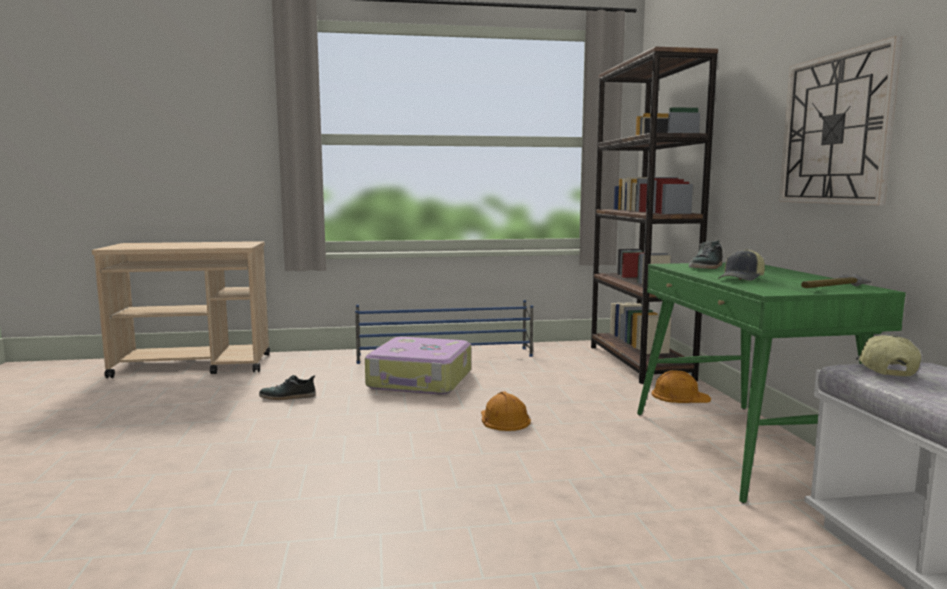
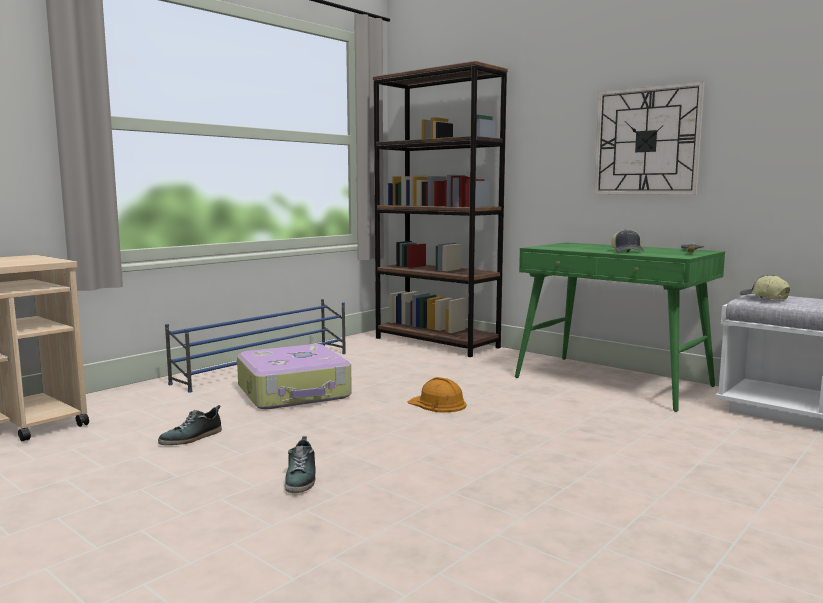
camera: 40 degrees left, 0 degrees up
orange hard hat [652,370,711,403] -> none
shoe [689,240,722,269] -> shoe moved to [285,436,315,493]

